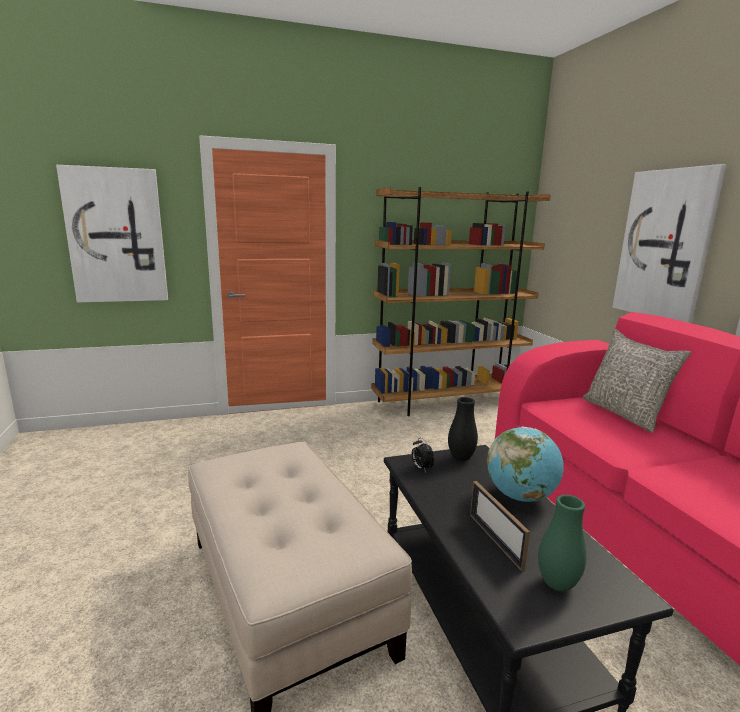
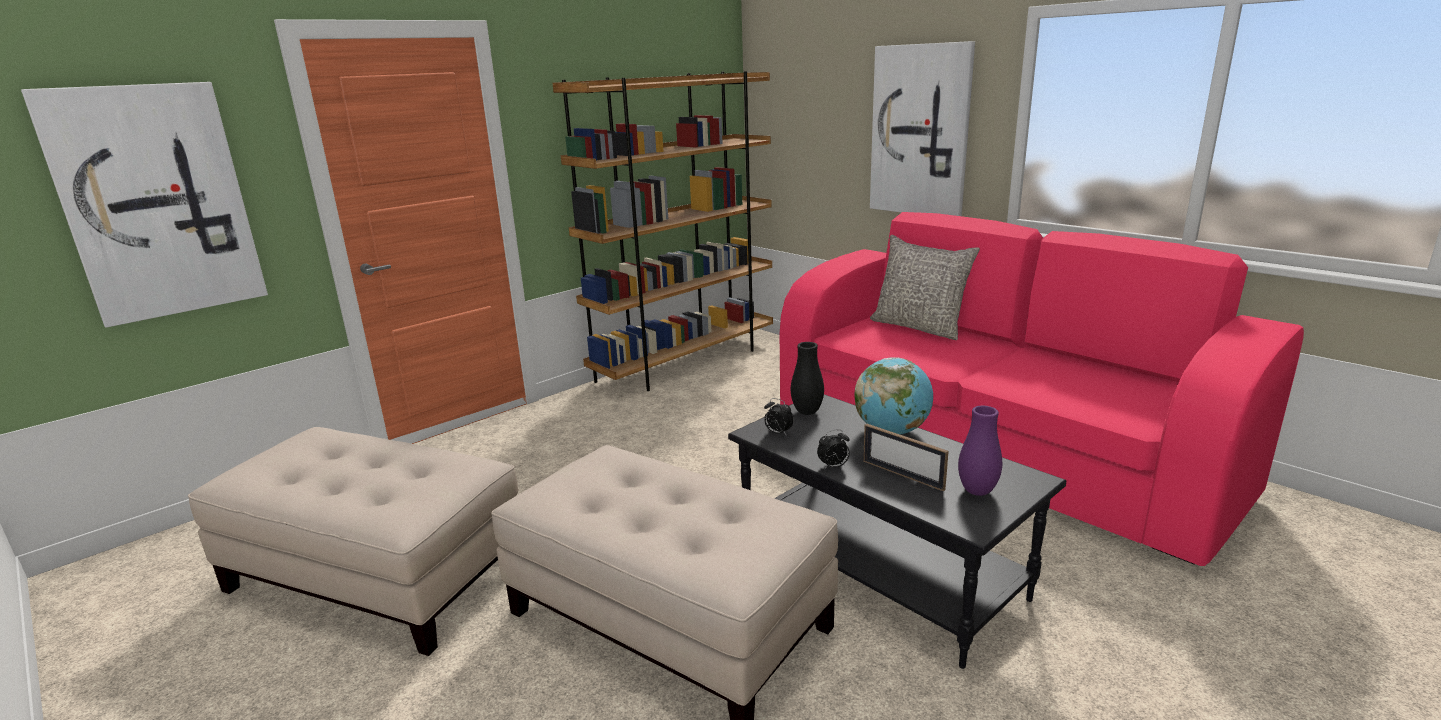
camera: 25 degrees left, 5 degrees up
green vase [538,495,586,591] -> purple vase [958,406,1002,496]
none -> beige ottoman [188,427,518,656]
none -> alarm clock [817,429,850,469]

